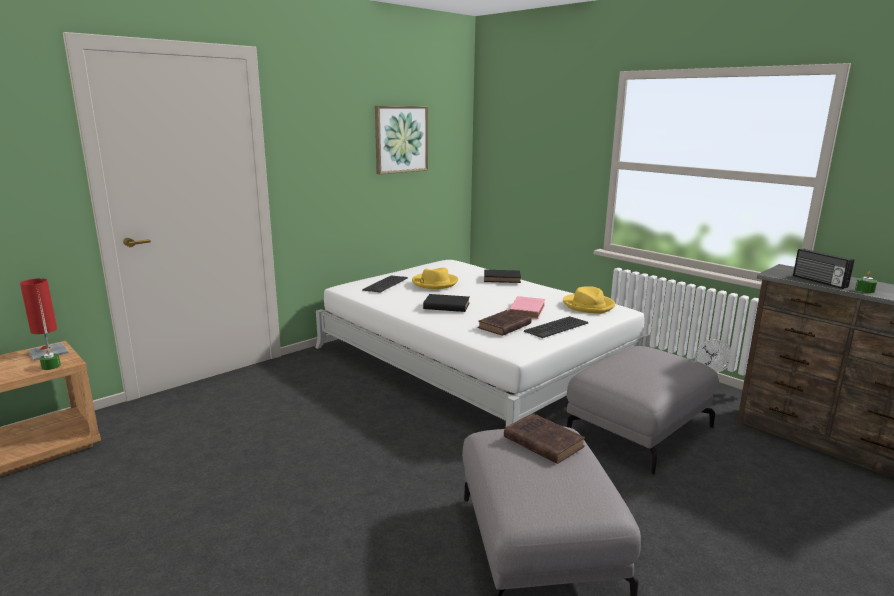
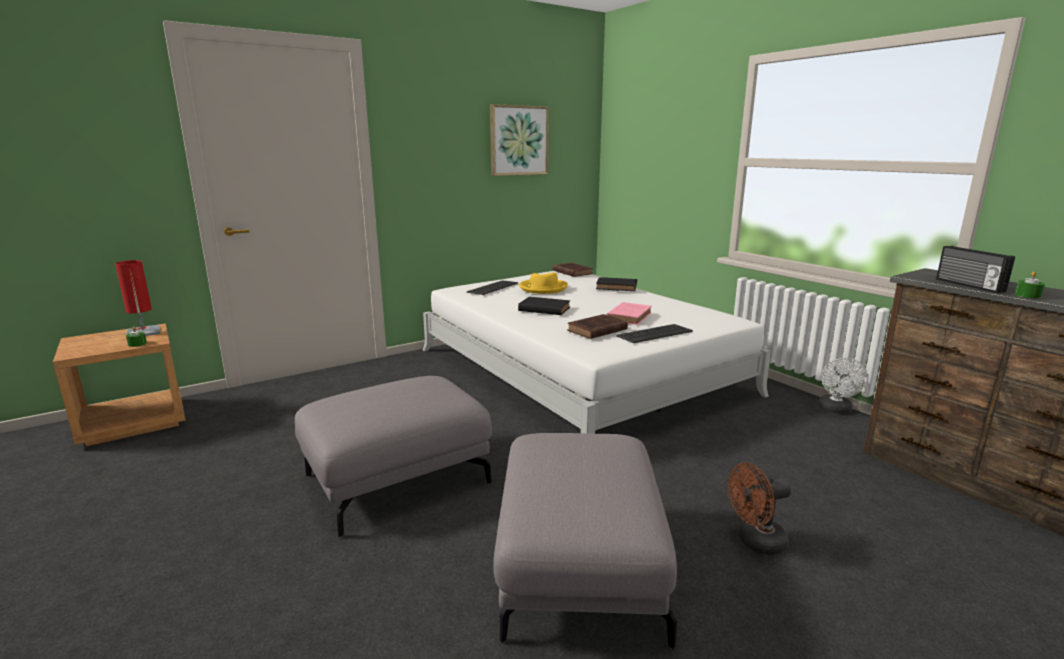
camera: 10 degrees right, 0 degrees up
brown book [504,413,585,464] -> brown book moved to [552,263,593,277]
yellow hat [563,286,615,314] -> none
grey ottoman [567,346,718,474] -> grey ottoman moved to [295,376,492,537]
none -> brown fan [728,463,791,555]

